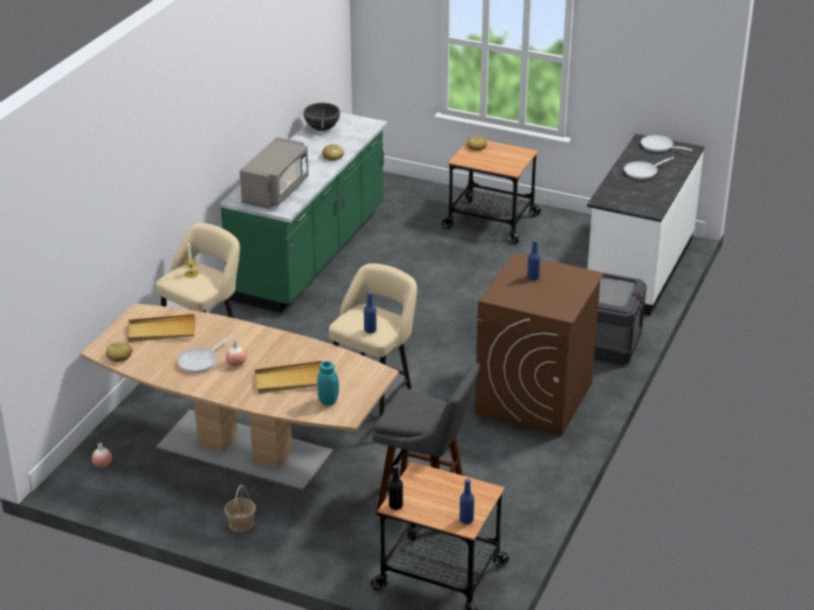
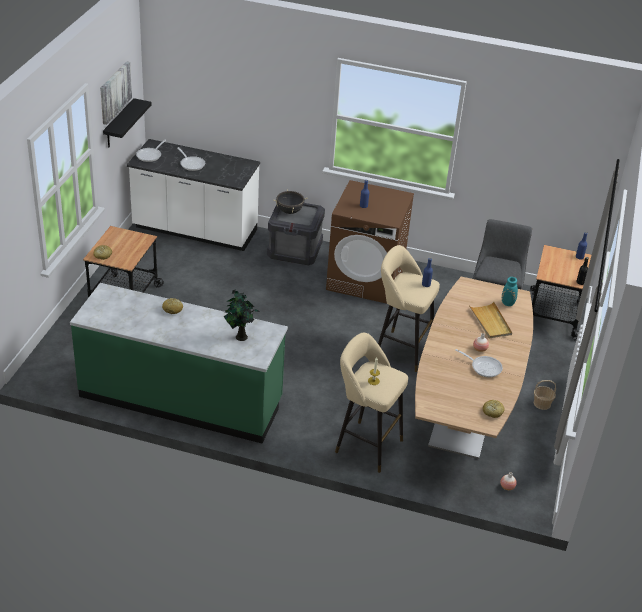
camera: 100 degrees left, 5 degrees up
beige tray [127,314,195,342] -> none
grey microwave [240,137,309,208] -> potted plant [224,289,260,341]
black cooking pot [299,102,344,131] -> black cooking pot moved to [273,189,308,214]
none -> picture [100,61,132,125]
none -> black shelf [103,98,151,148]

